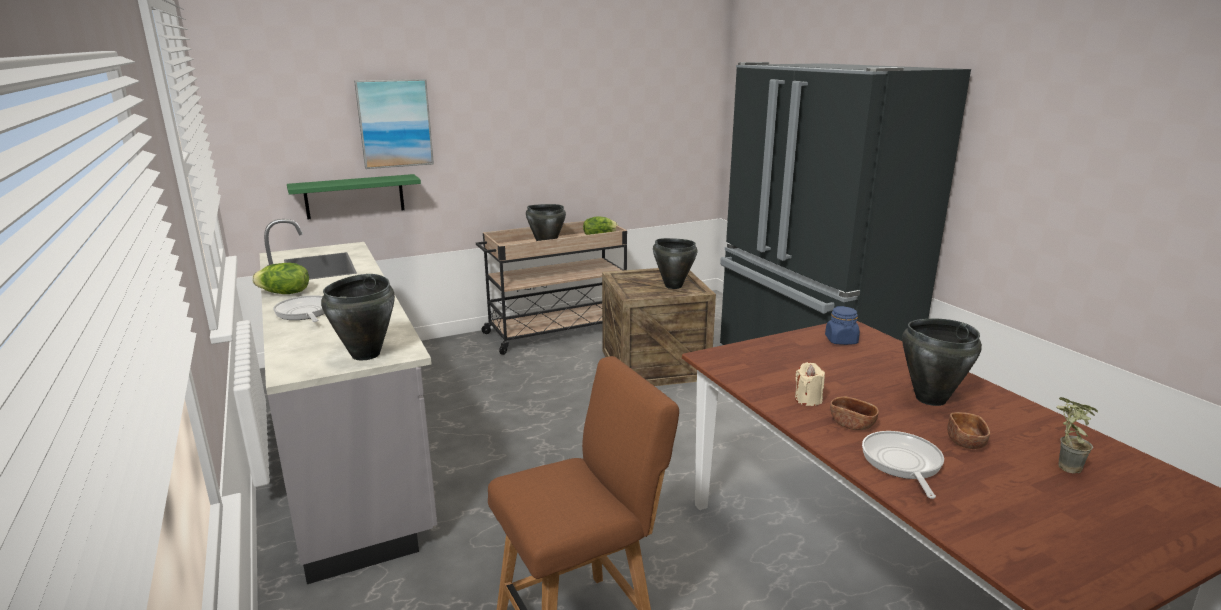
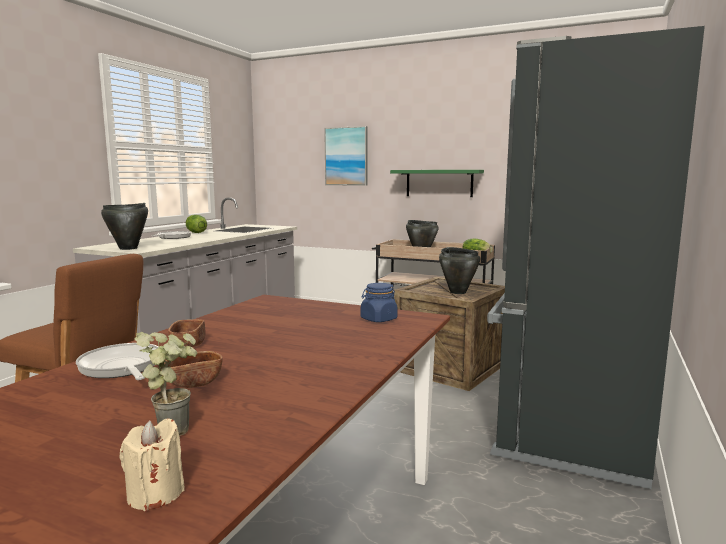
camera: 50 degrees right, 10 degrees down
green shelf [287,174,421,219] -> green shelf moved to [390,170,484,197]
beige candle [795,362,825,406] -> beige candle moved to [120,419,185,511]
frying pan [862,431,944,499] -> frying pan turned 90 degrees counterclockwise [76,343,159,380]
black cooking pot [902,319,982,406] -> none

